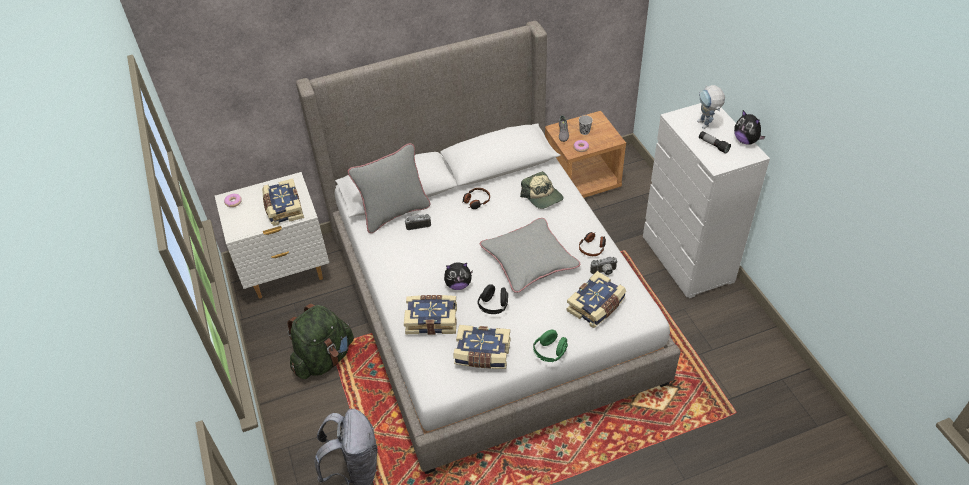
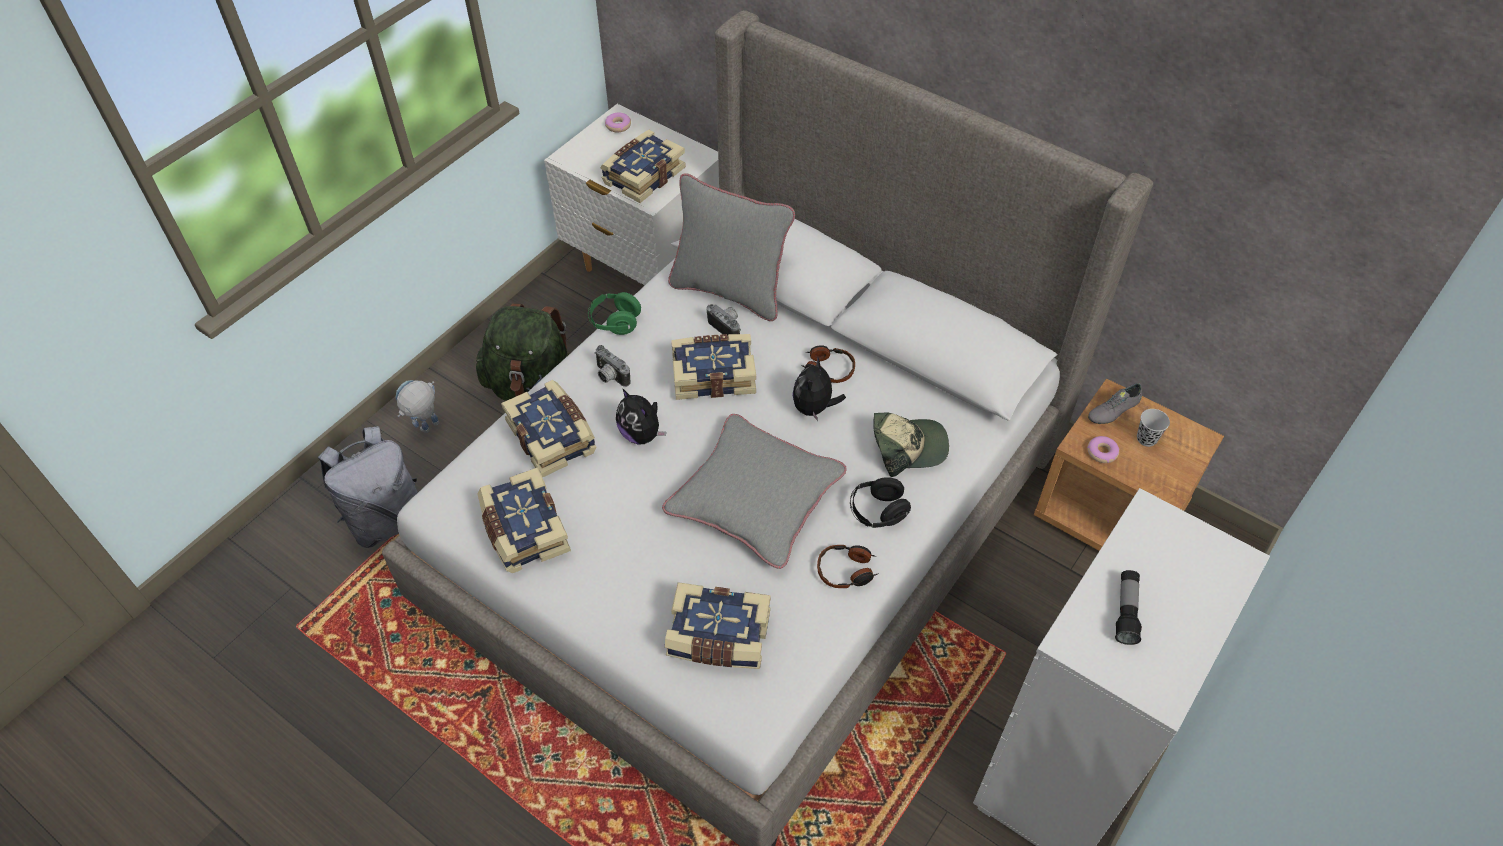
camera: 55 degrees right, 5 degrees up
black headphones [477,284,508,314] -> black headphones moved to [850,477,911,528]
cap [520,171,564,209] -> cap turned 120 degrees counterclockwise [873,412,949,477]
green headphones [533,330,568,362] -> green headphones moved to [588,292,641,335]
camera [590,257,617,275] -> camera moved to [595,345,630,387]
toy robot [697,85,725,129] -> toy robot moved to [396,380,439,433]
plush toy [734,110,766,145] -> plush toy moved to [792,357,846,421]
none -> book [671,334,756,400]

